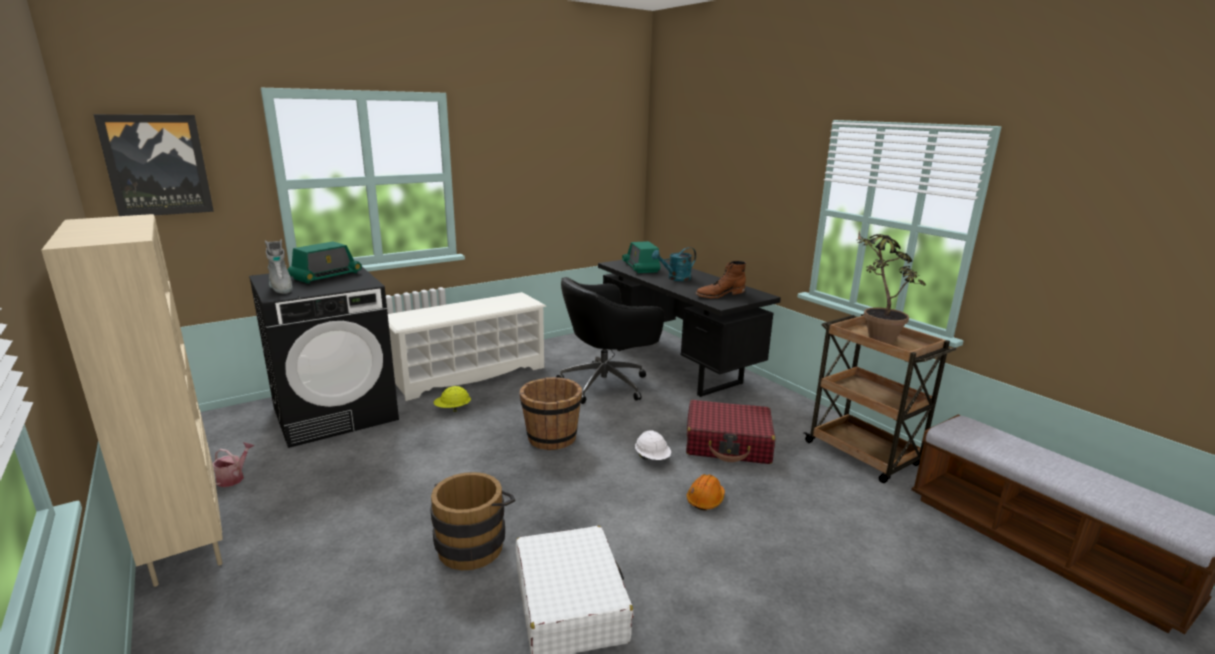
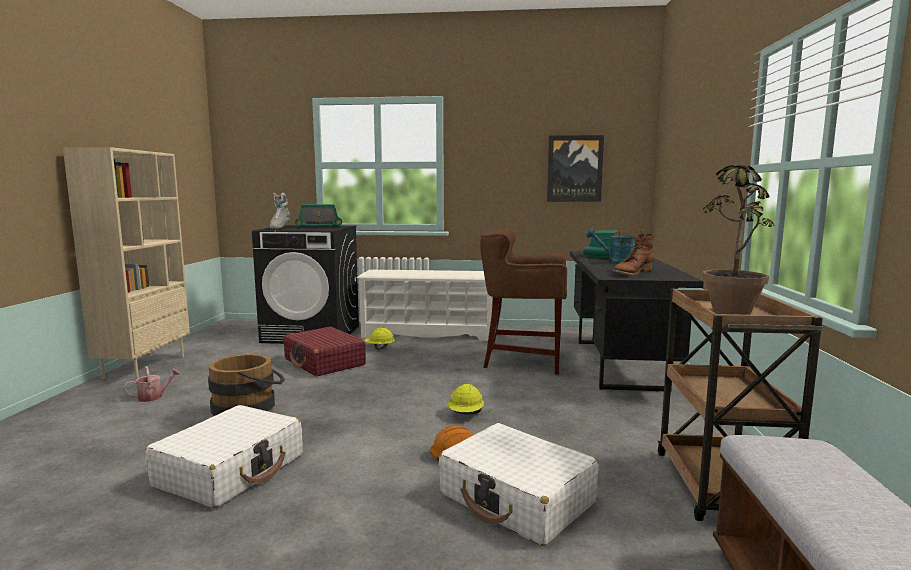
camera: 40 degrees right, 10 degrees down
picture [93,114,214,216] -> picture moved to [547,135,604,202]
watering can [212,442,254,487] -> watering can moved to [124,366,181,402]
brown bucket [520,377,582,450] -> none
black office chair [556,277,664,404] -> brown stool [480,228,567,375]
white hard hat [635,430,671,460] -> yellow hard hat [448,384,484,414]
red suitcase [686,400,775,464] -> red suitcase moved to [283,326,366,377]
brown boot [695,261,746,298] -> brown boot turned 60 degrees counterclockwise [612,234,655,276]
none -> white suitcase [439,423,599,546]

